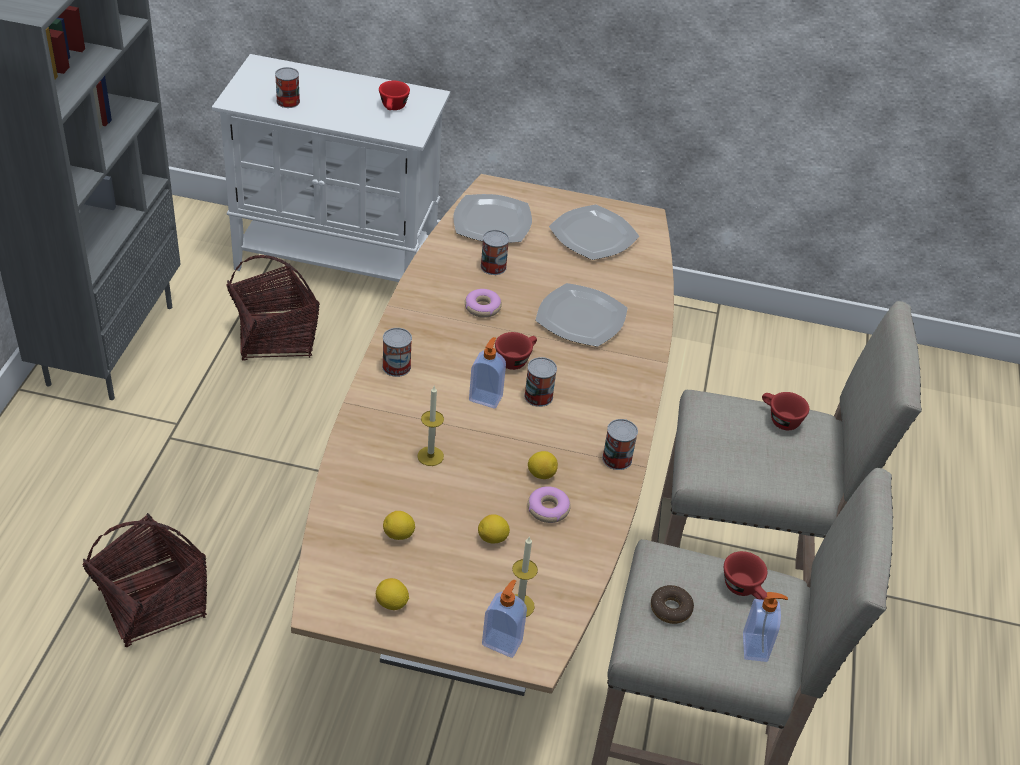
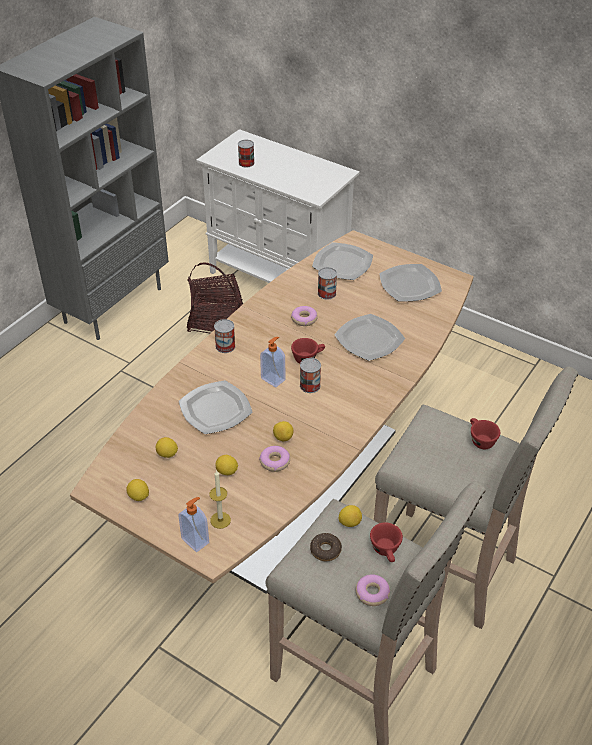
camera: 25 degrees right, 0 degrees up
basket [83,513,207,647] -> none
red cup [379,81,410,110] -> none
candle [418,386,444,466] -> plate [179,380,253,434]
can [602,419,638,470] -> none
soap dispenser [743,592,788,662] -> donut [356,574,390,606]
none -> lemon [339,505,362,527]

